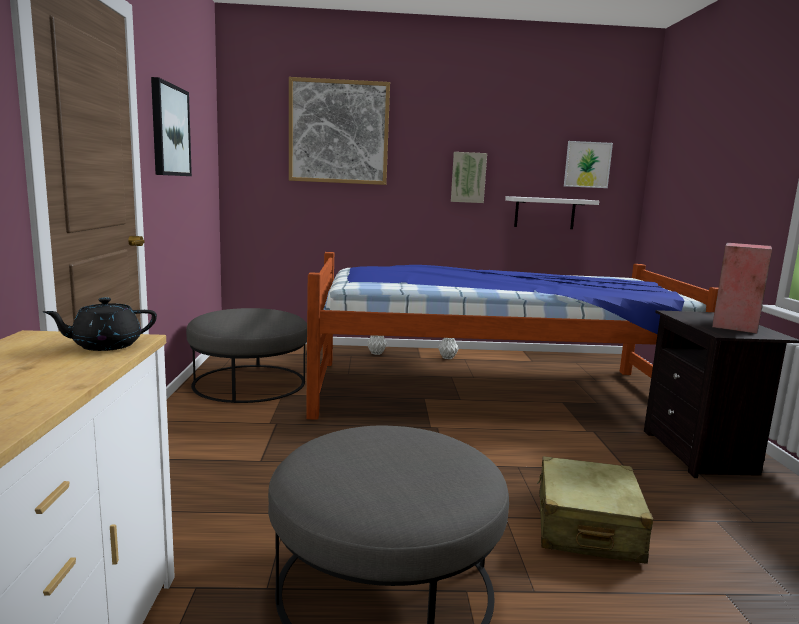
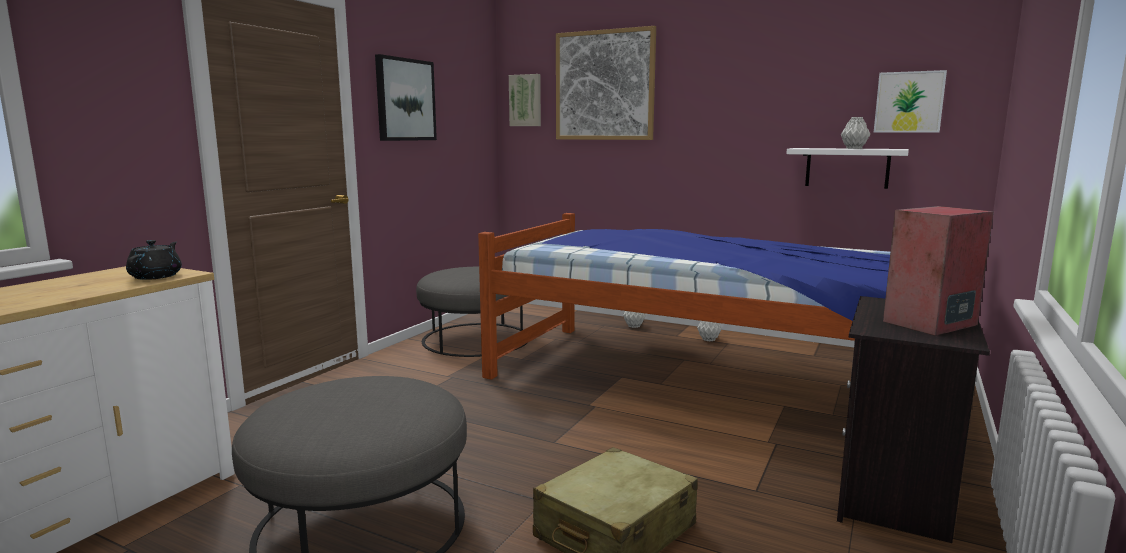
camera: 30 degrees right, 0 degrees up
black teapot [43,297,157,351] -> black teapot turned 90 degrees clockwise [126,240,182,280]
picture [451,152,487,203] -> picture moved to [509,74,541,126]
none -> grey vase [841,117,870,149]

